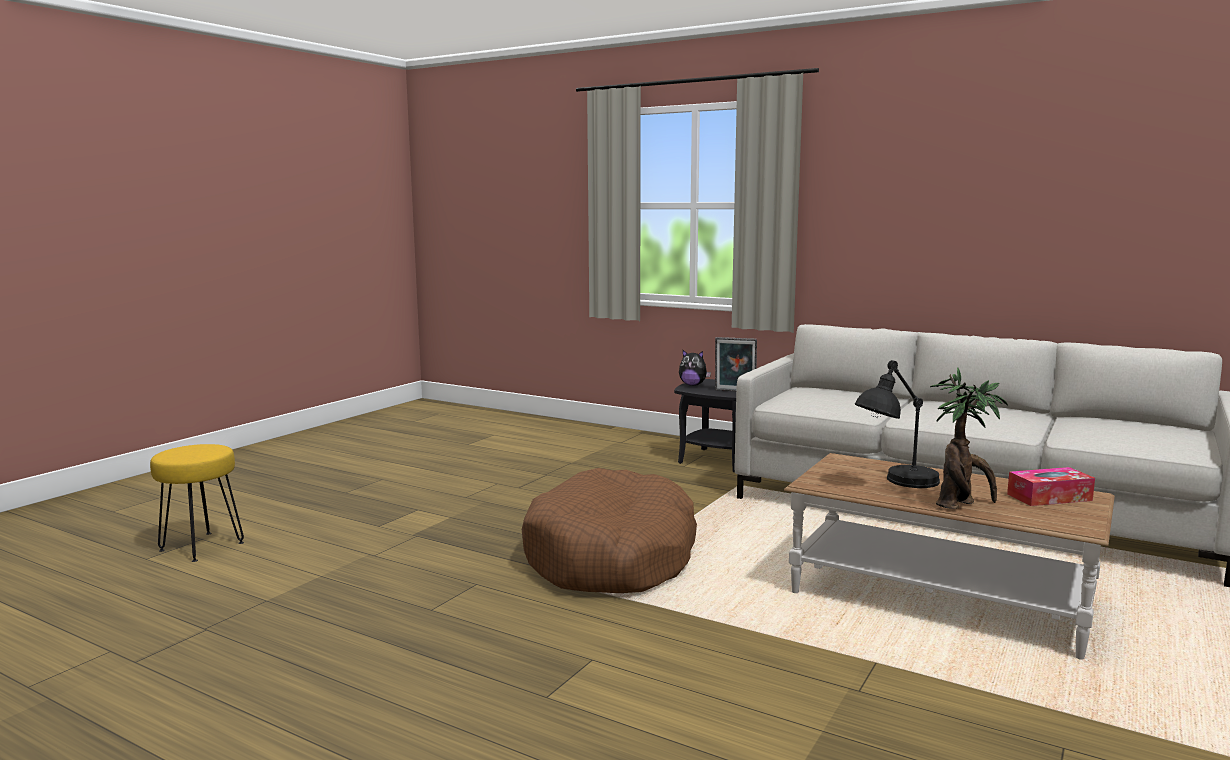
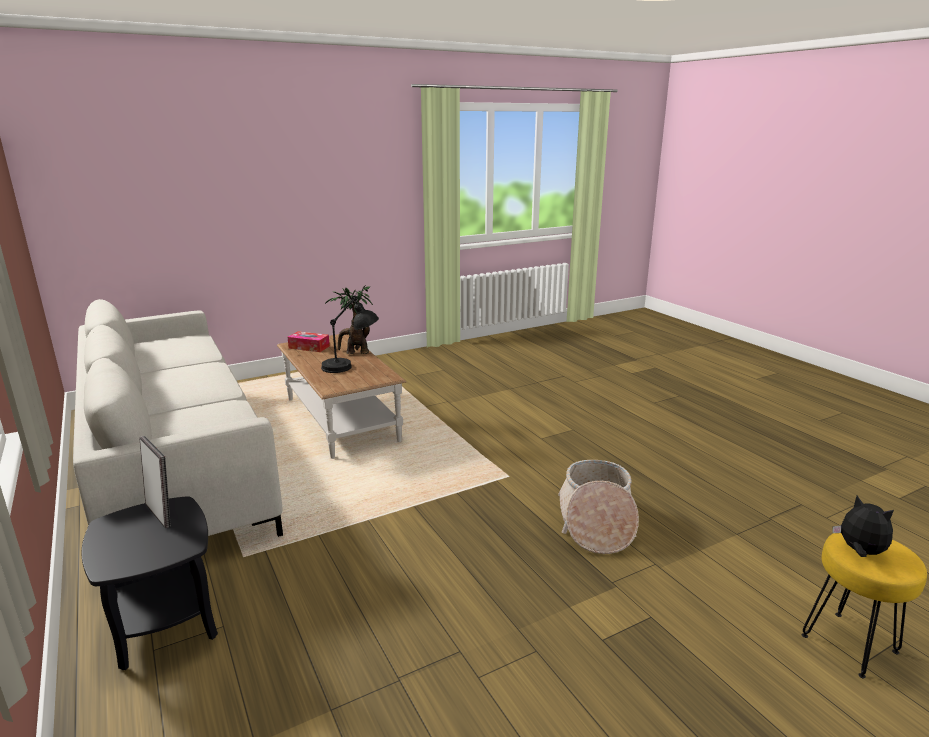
camera: 150 degrees left, 10 degrees up
brown dog bed [522,468,697,593] -> none
plush toy [679,350,711,386] -> plush toy moved to [832,496,894,557]
none -> basket [558,460,639,554]

